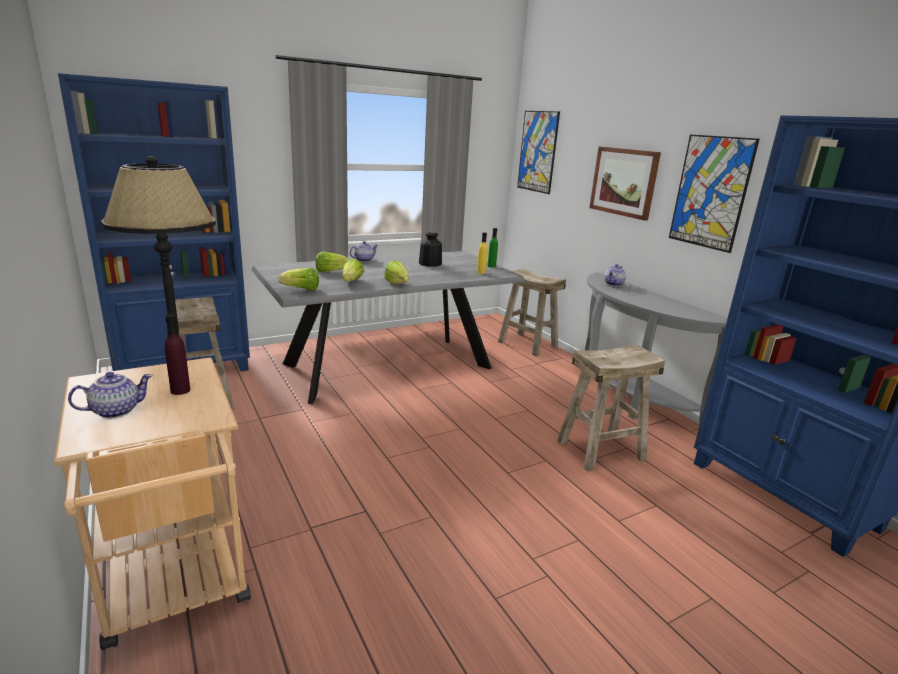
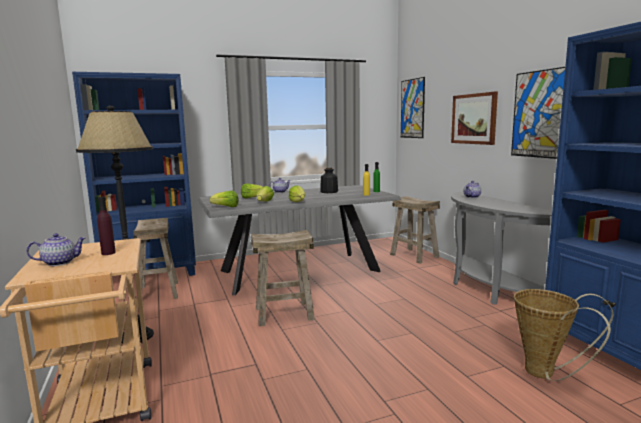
camera: 10 degrees right, 10 degrees down
beige stool [557,344,665,472] -> beige stool moved to [251,230,315,326]
none -> basket [514,289,614,381]

